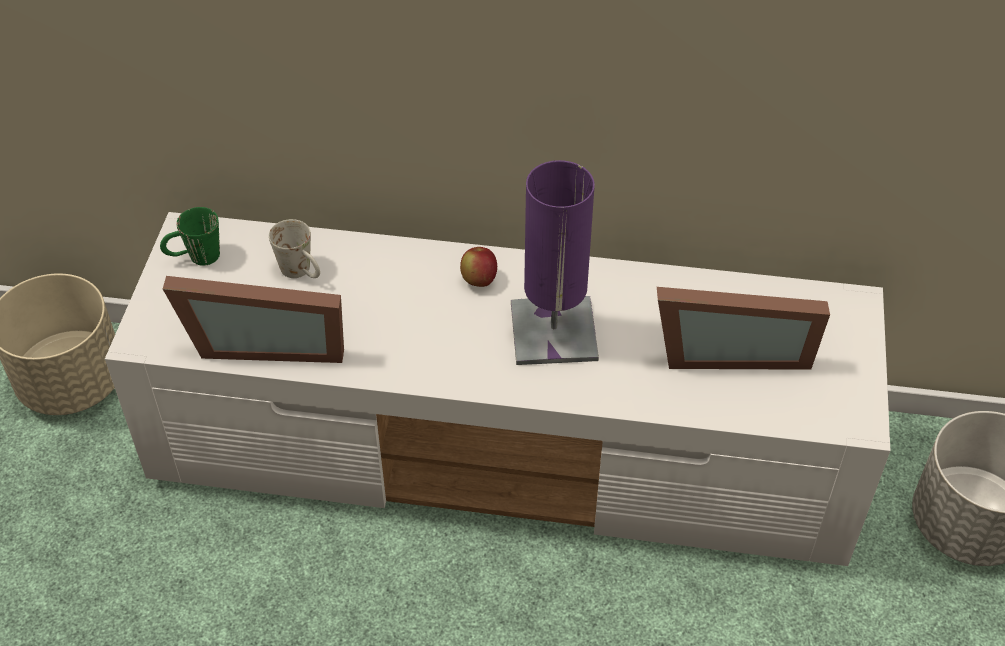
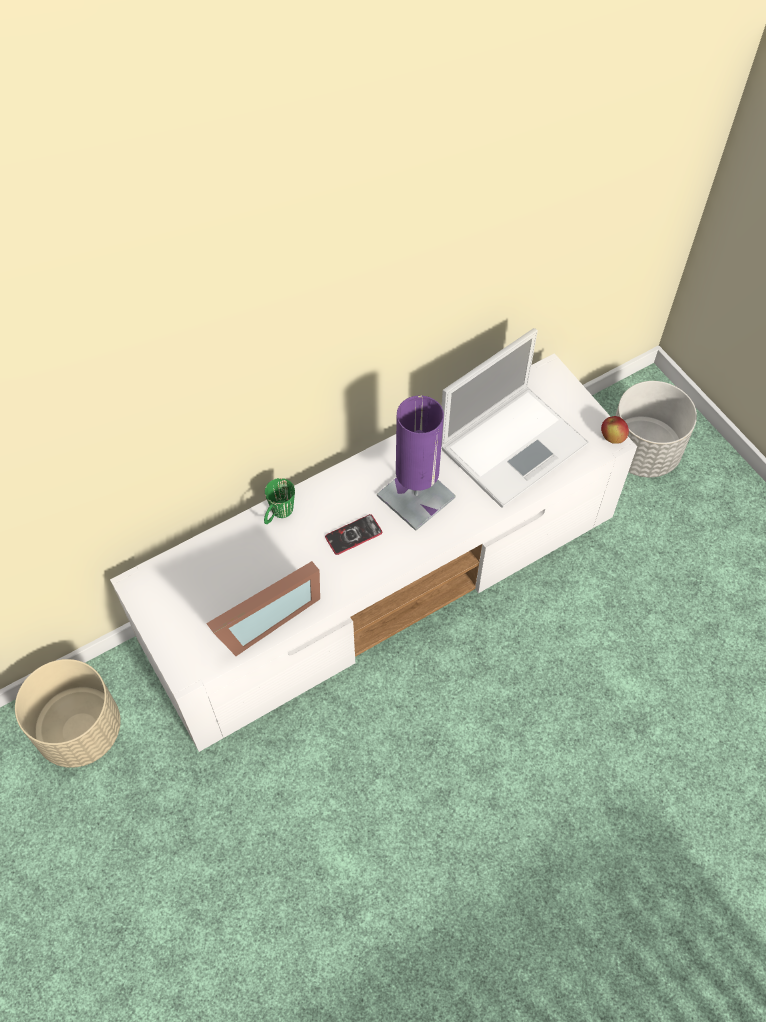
camera: 40 degrees left, 10 degrees up
green mug [160,207,220,266] -> green mug moved to [264,478,295,524]
white mug [269,219,320,278] -> none
apple [460,247,497,287] -> apple moved to [601,416,629,444]
picture frame [657,287,830,370] -> laptop [441,328,589,508]
none -> phone [325,514,382,555]

